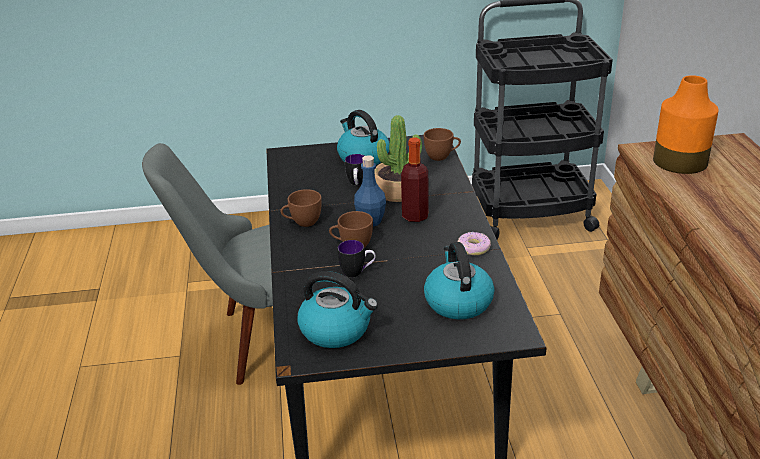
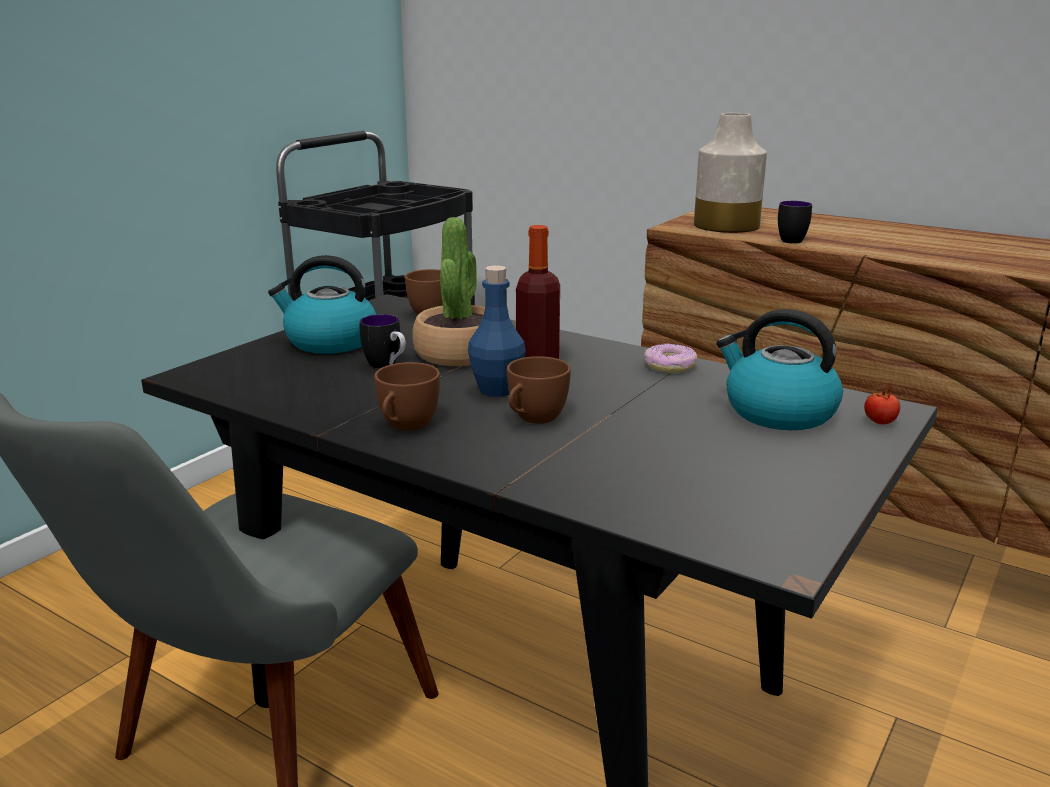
camera: 50 degrees left, 10 degrees down
kettle [298,271,378,348] -> none
mug [338,240,376,278] -> mug moved to [778,201,812,244]
orange vase [653,75,719,174] -> beige vase [694,113,767,233]
none -> tomato [864,382,900,425]

